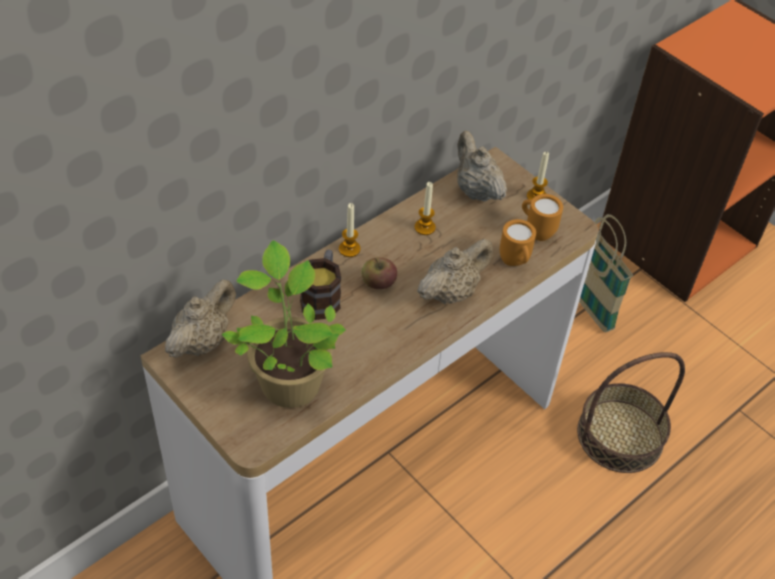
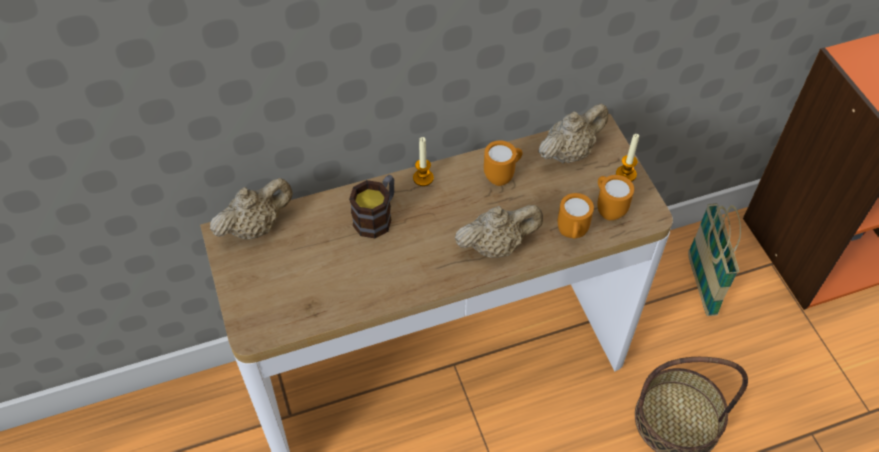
camera: 25 degrees right, 5 degrees up
potted plant [222,240,346,408] -> none
apple [362,257,397,289] -> none
candle [414,182,436,235] -> orange mug [484,140,523,186]
beige teapot [458,131,507,202] -> beige teapot turned 60 degrees clockwise [538,104,609,163]

